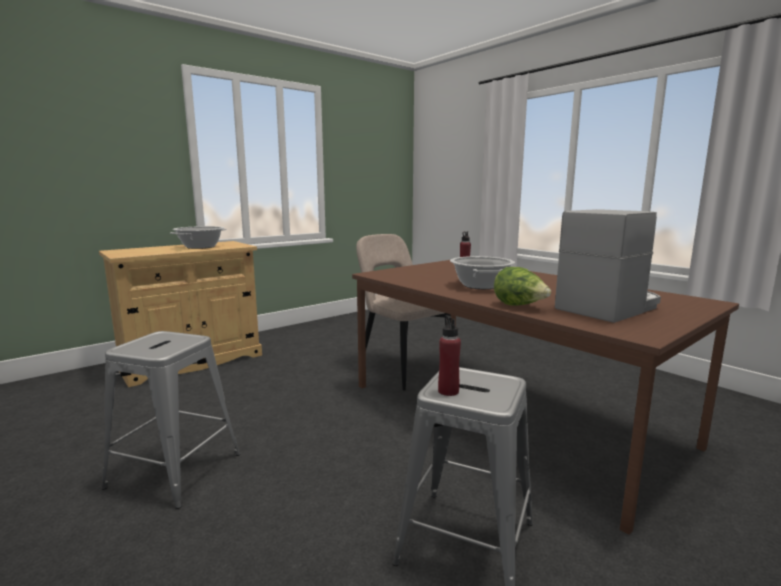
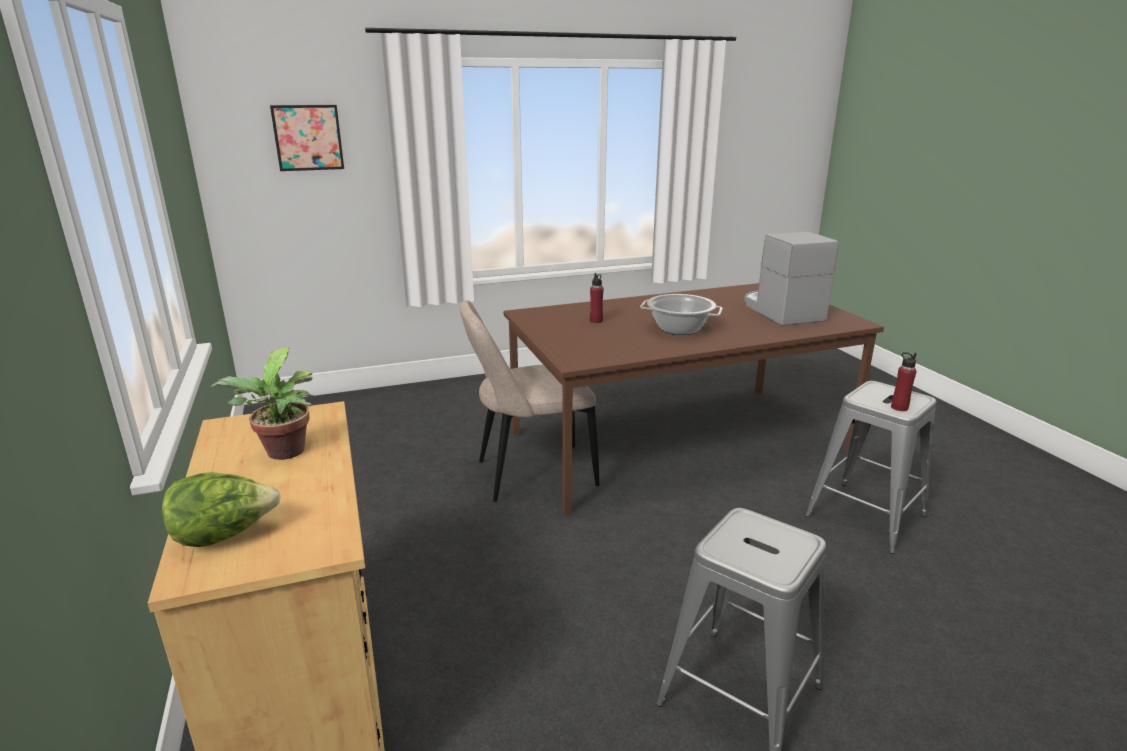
camera: 70 degrees left, 10 degrees up
cooking pot [170,226,227,249] -> potted plant [210,347,314,460]
lettuce [494,267,551,306] -> lettuce moved to [162,472,281,547]
none -> picture [270,105,344,171]

